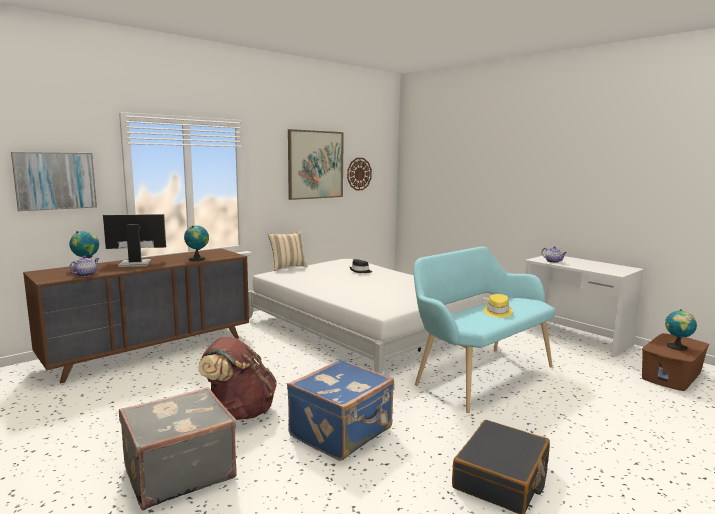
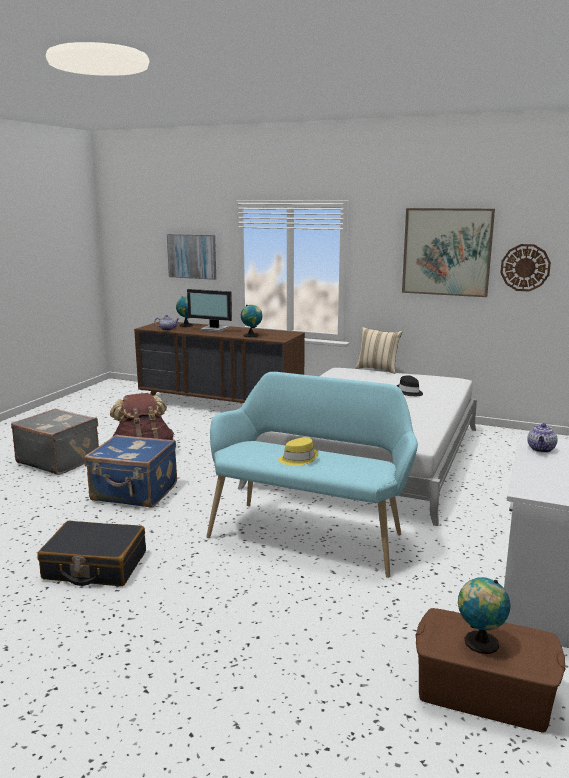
camera: 65 degrees right, 5 degrees up
monitor [103,214,166,267] -> monitor turned 150 degrees clockwise [187,289,232,332]

